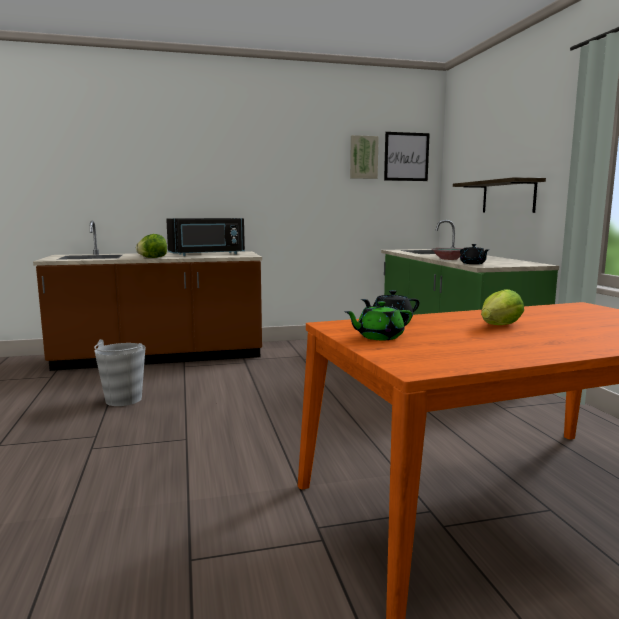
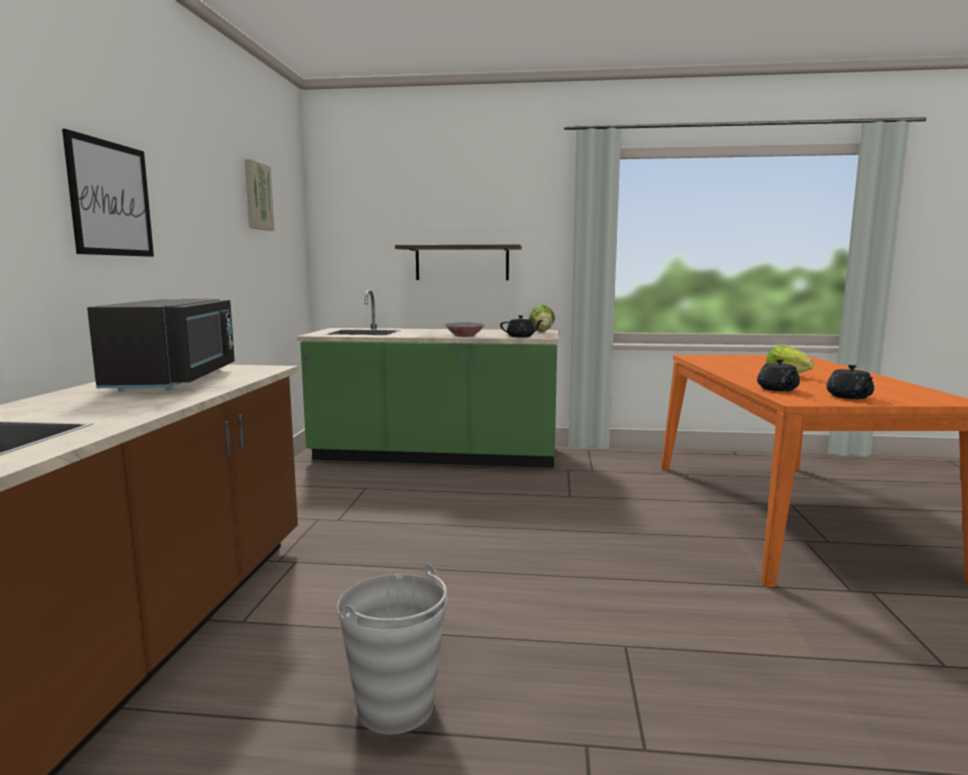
camera: 70 degrees left, 0 degrees up
lettuce [136,234,167,258] -> lettuce moved to [529,304,555,332]
green teapot [344,301,412,340] -> black teapot [826,365,874,399]
picture [384,132,430,181] -> picture moved to [62,129,154,257]

